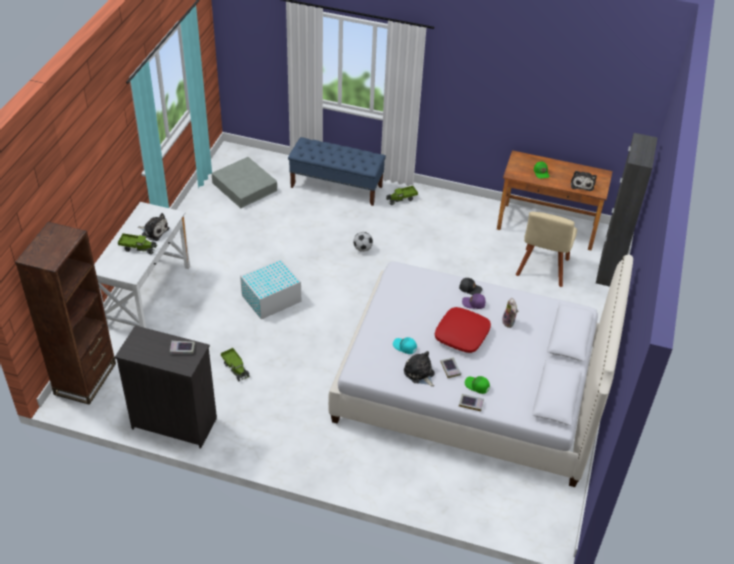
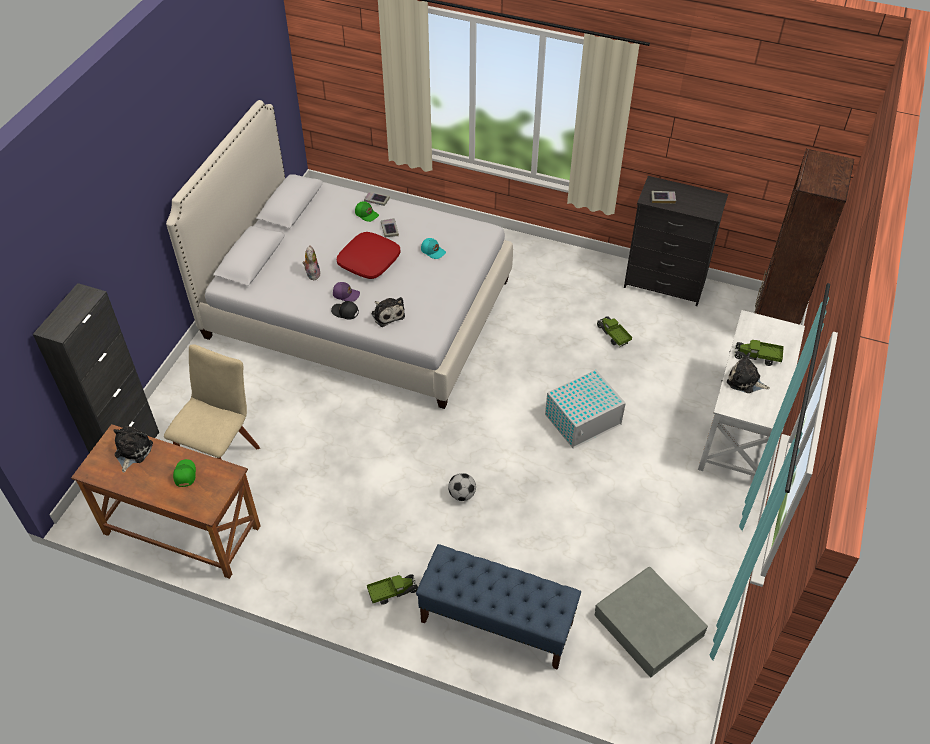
camera: 175 degrees left, 5 degrees up
plush toy [404,351,435,387] -> plush toy moved to [371,297,405,327]

